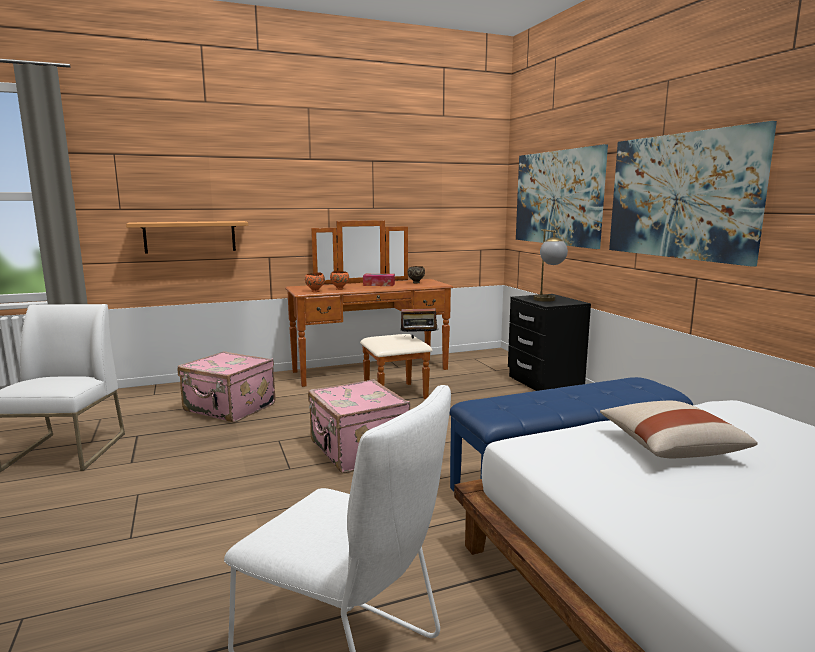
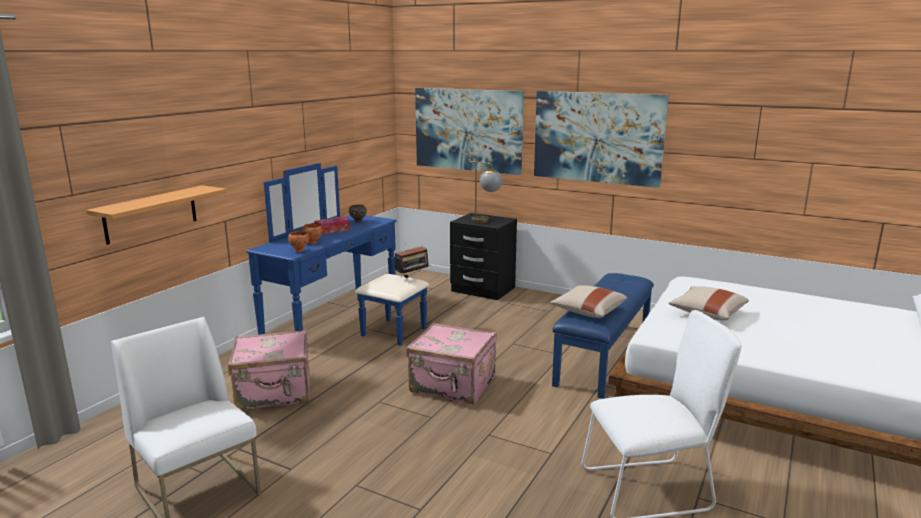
camera: 40 degrees left, 5 degrees up
brown dresser [285,220,453,399] -> blue dresser [246,163,429,346]
none -> beige pillow [550,285,627,318]

